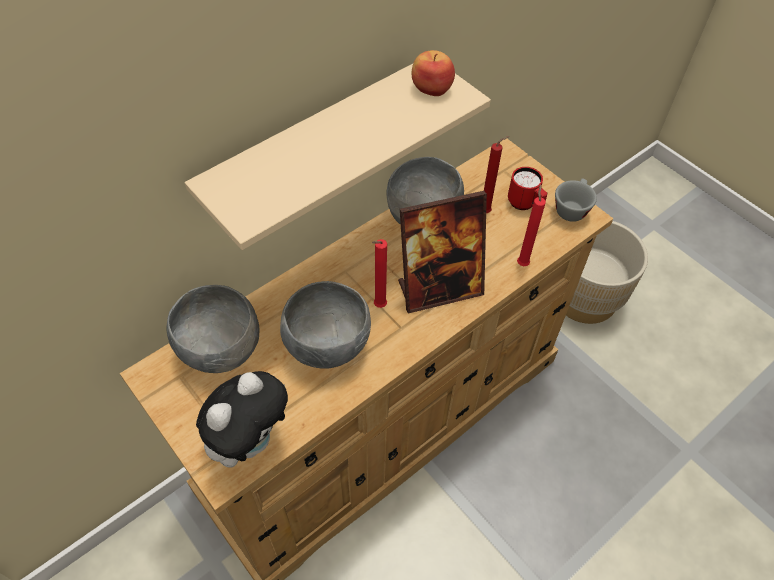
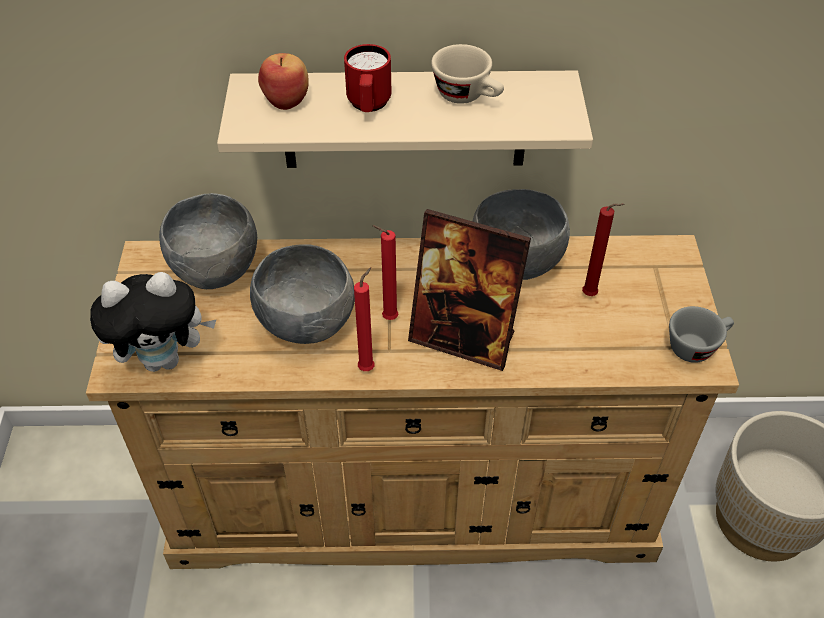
camera: 40 degrees right, 5 degrees down
apple [412,50,455,96] -> apple moved to [258,53,309,110]
red mug [508,167,548,210] -> red mug moved to [344,44,392,112]
red candle [517,184,546,266] -> red candle moved to [354,268,375,371]
none -> beige cup [431,44,504,104]

